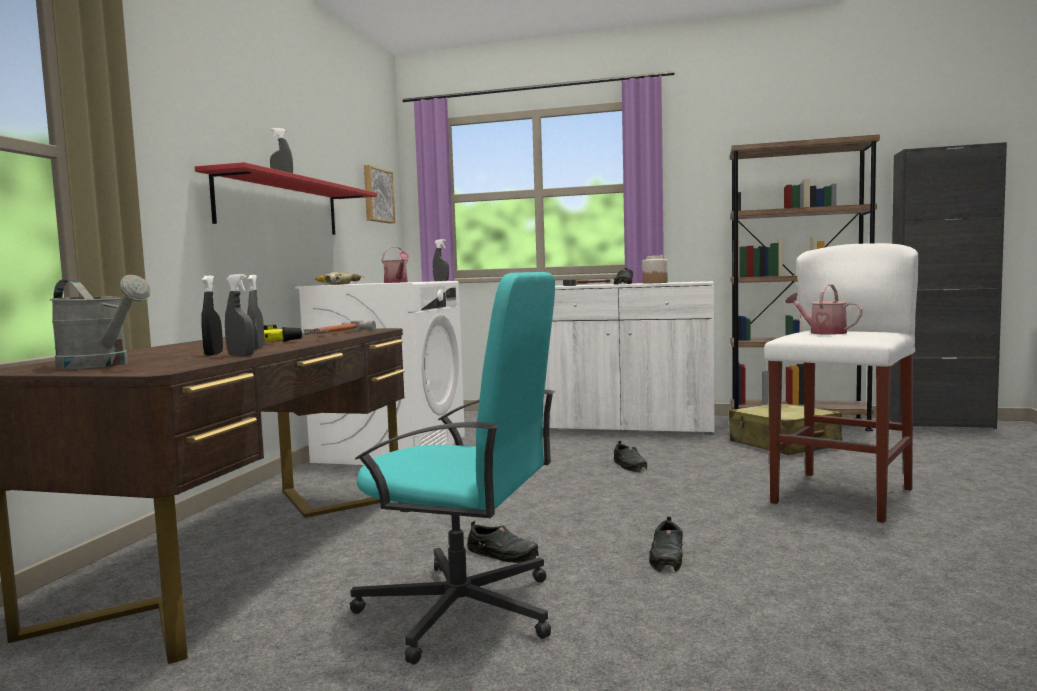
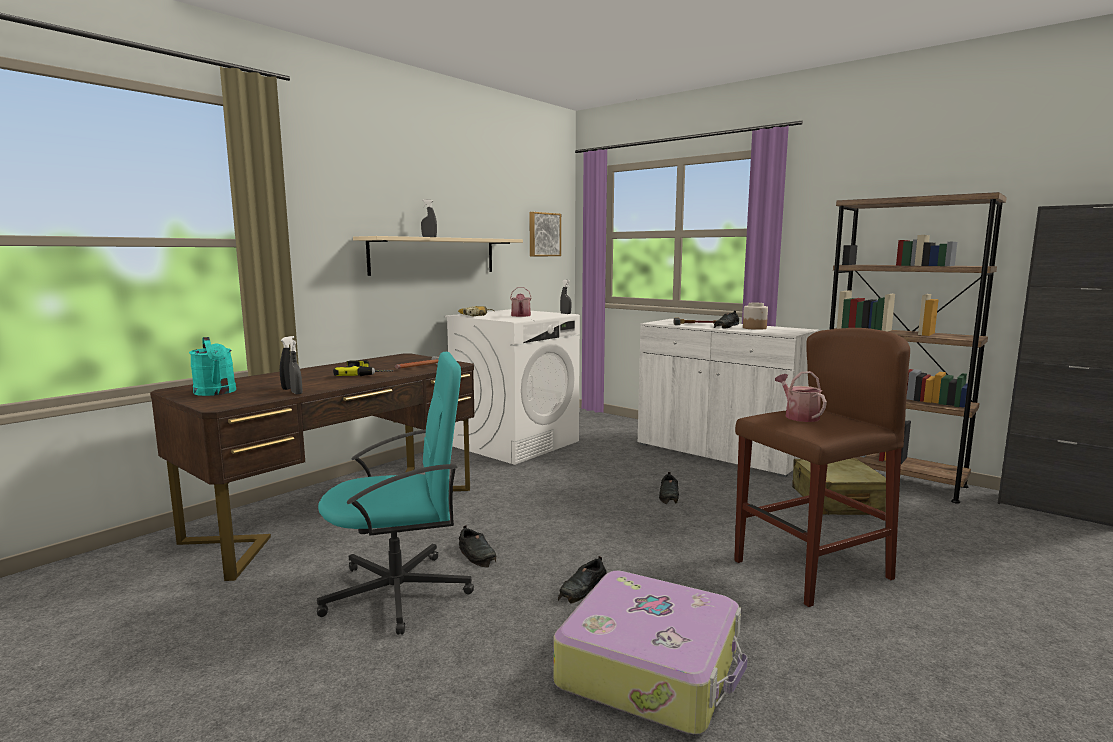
camera: 25 degrees right, 5 degrees up
grey watering can [50,275,151,369] -> turquoise watering can [189,337,236,396]
red shelf [195,162,377,235] -> beige shelf [353,236,523,276]
grey spray bottle [247,275,265,350] -> none
turquoise office chair [350,272,555,664] -> turquoise office chair turned 60 degrees counterclockwise [317,352,474,635]
white stool [764,243,918,523] -> brown stool [734,328,910,607]
none -> suitcase [554,571,748,734]

